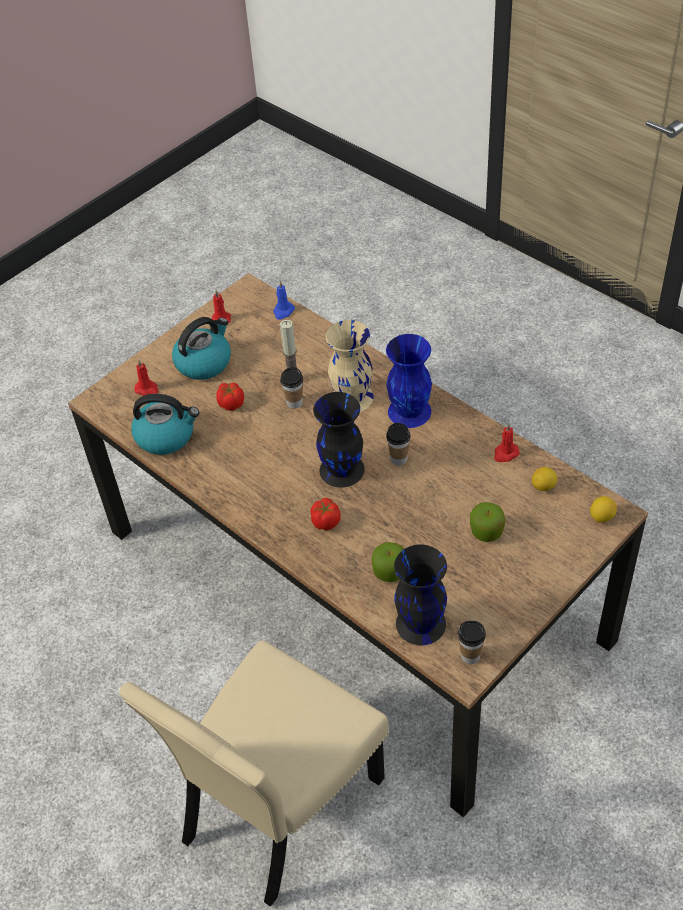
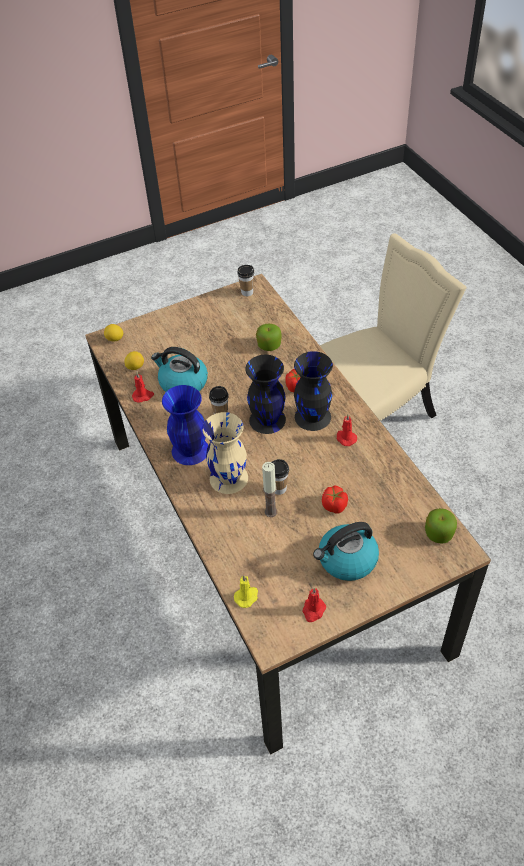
camera: 160 degrees left, 0 degrees up
kettle [131,394,199,455] -> kettle moved to [151,347,208,392]
red candle [134,360,158,396] -> red candle moved to [336,414,357,446]
blue candle [273,281,295,320] -> yellow candle [234,575,258,608]
black vase [394,544,447,645] -> black vase moved to [294,351,333,431]
apple [470,502,505,542] -> apple moved to [425,508,457,544]

